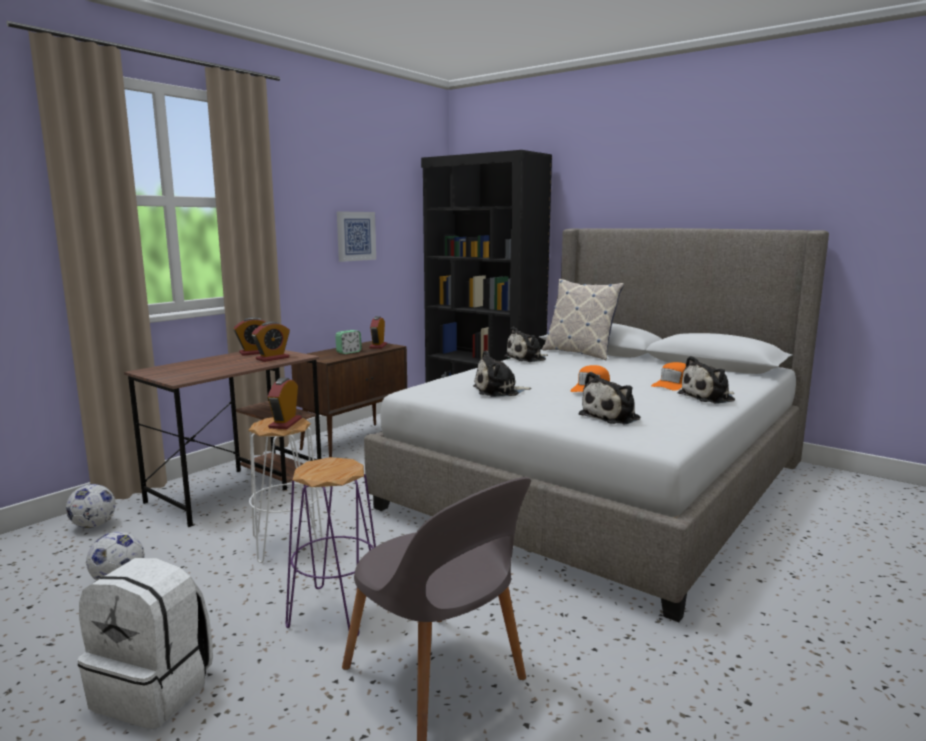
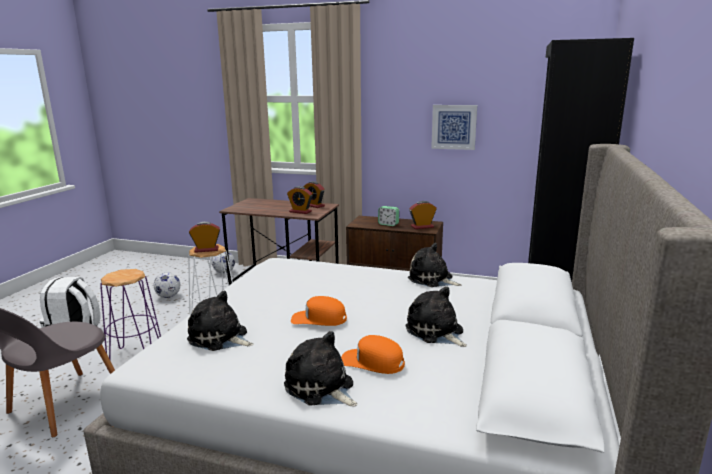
camera: 70 degrees right, 5 degrees up
plush toy [473,350,532,397] -> plush toy moved to [406,286,467,347]
pillow [542,279,624,360] -> none

